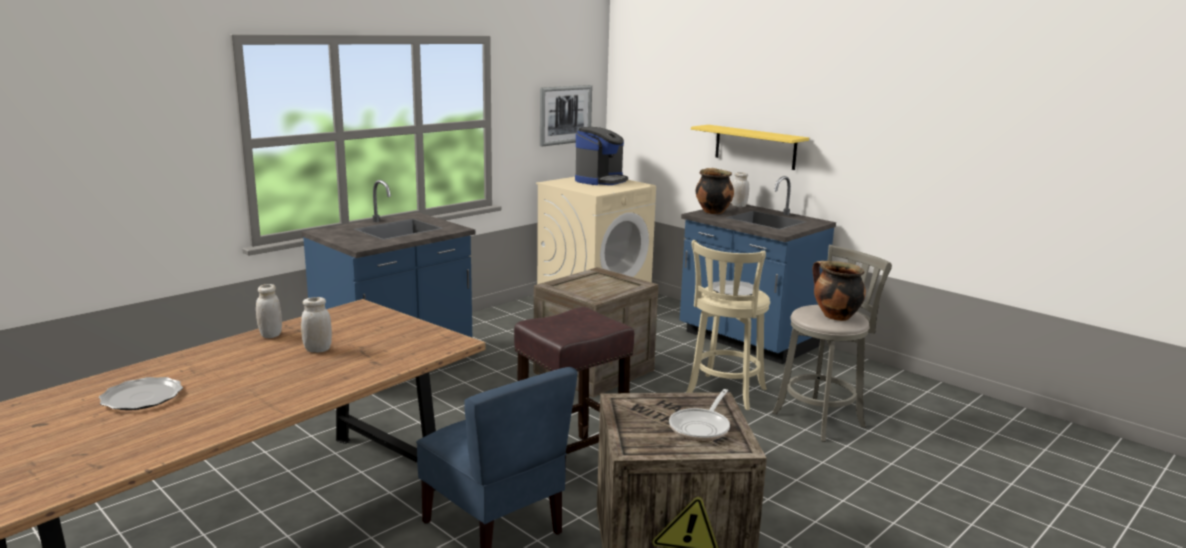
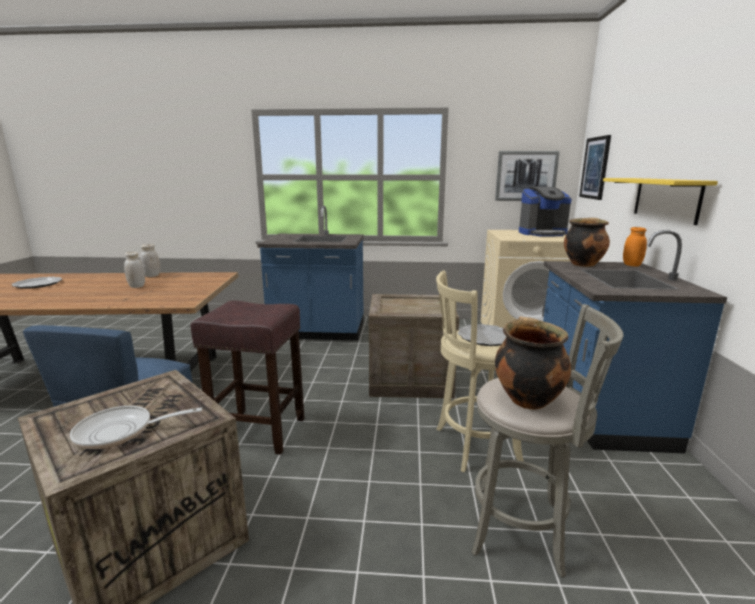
camera: 50 degrees right, 0 degrees up
white jar [731,172,749,207] -> orange jar [623,227,647,267]
none -> picture [579,135,611,200]

